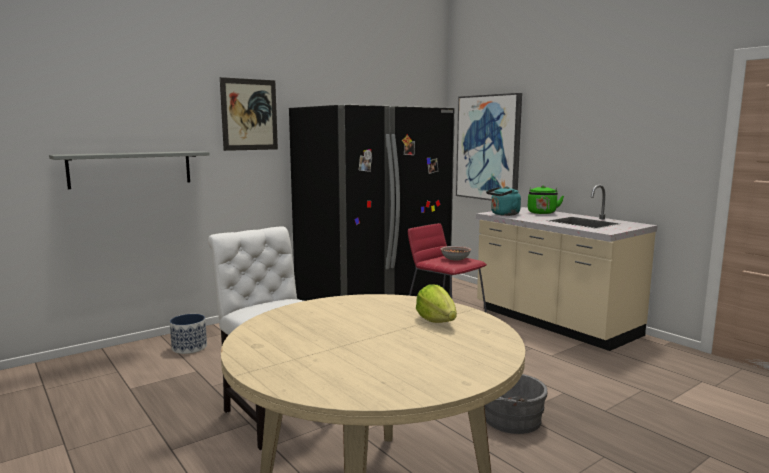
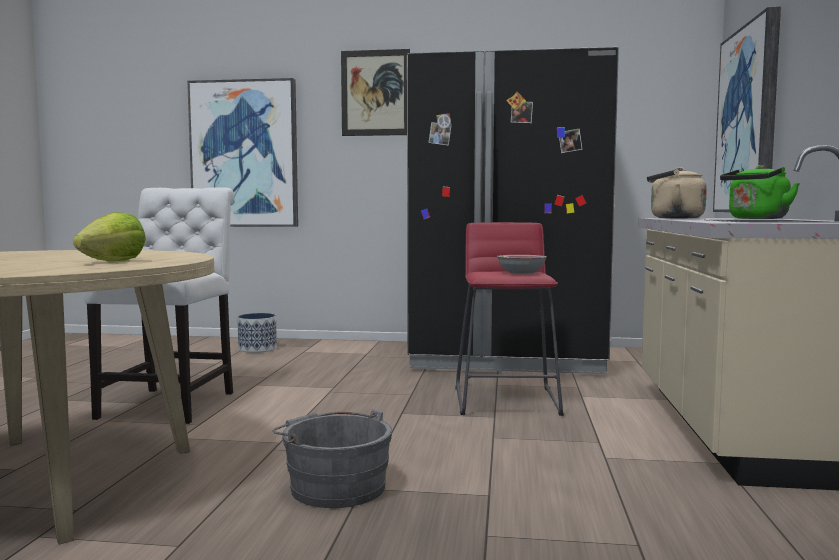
camera: 45 degrees right, 5 degrees down
grey shelf [49,151,210,189] -> picture [187,78,298,227]
turquoise kettle [486,186,521,216] -> beige kettle [647,167,707,218]

